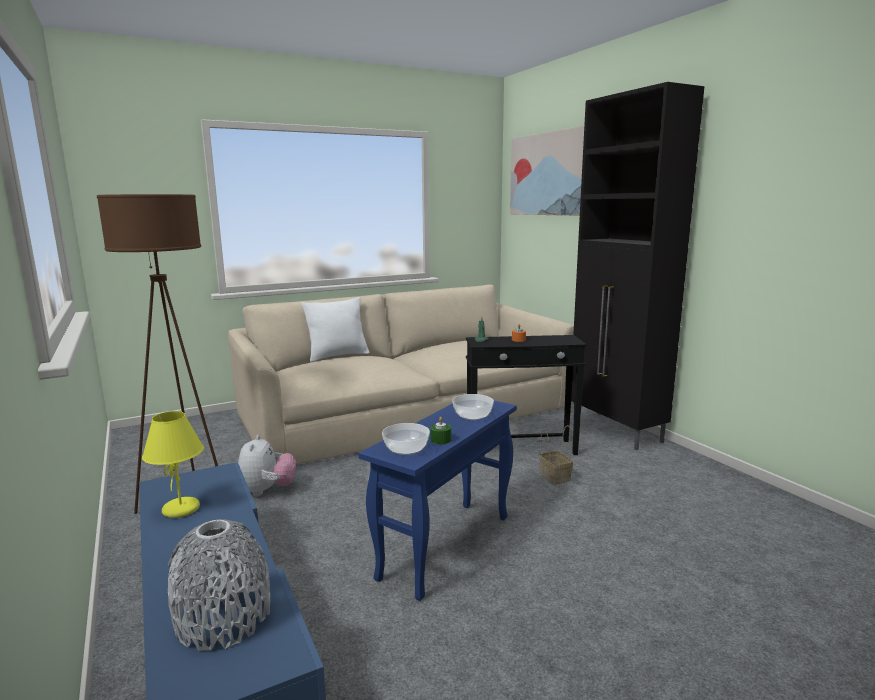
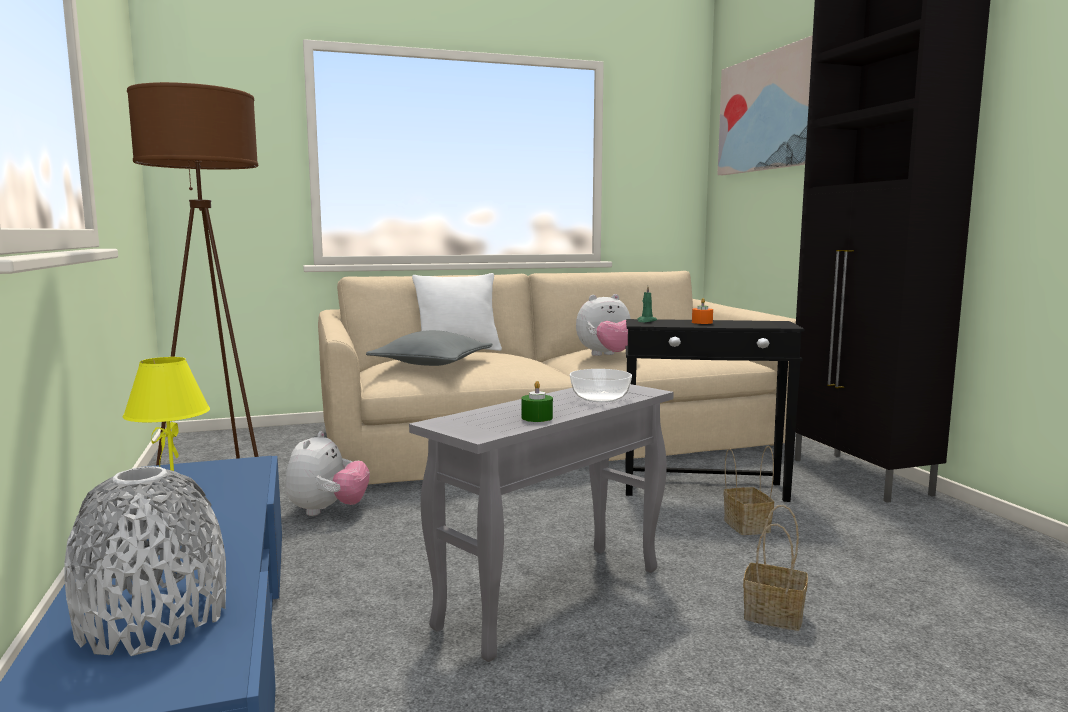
camera: 10 degrees right, 5 degrees down
blue side table [359,401,517,601] -> grey side table [409,384,674,662]
bowl [382,423,430,455] -> none
none -> grey pillow [366,330,493,366]
none -> plush toy [576,294,631,356]
none -> basket [743,505,808,631]

